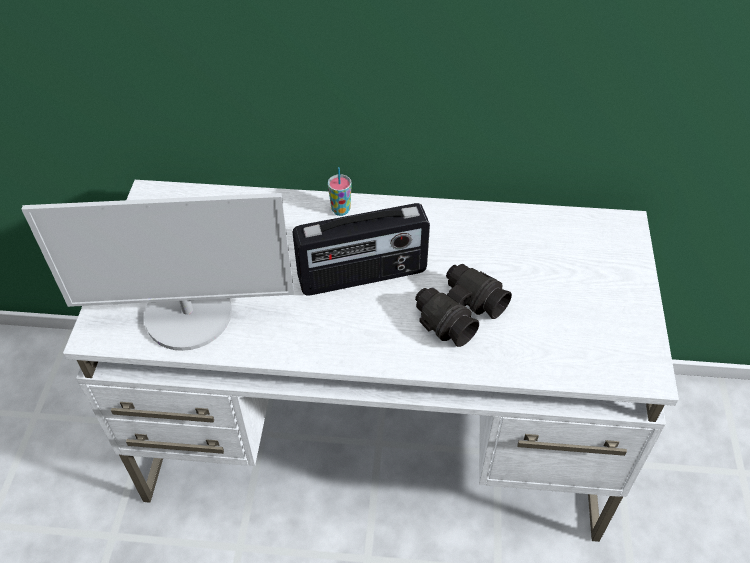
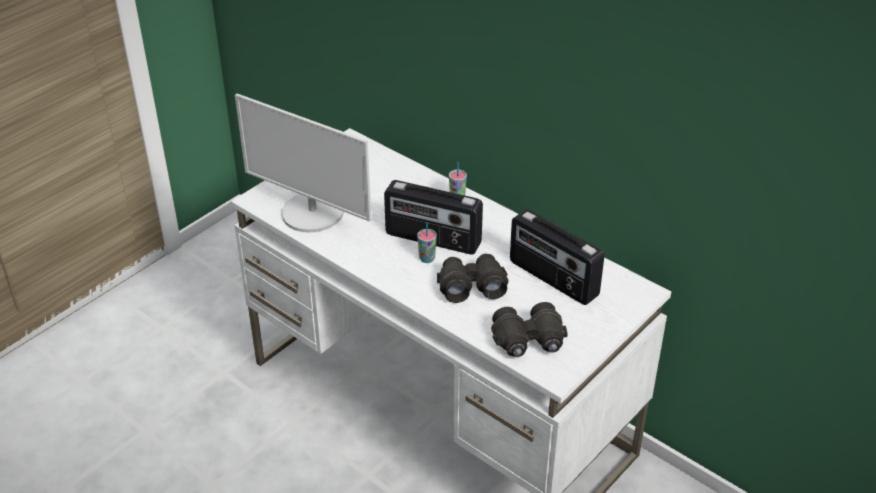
camera: 35 degrees right, 10 degrees down
none -> cup [417,222,437,263]
none -> black binoculars [491,302,567,357]
none -> radio [510,209,604,305]

